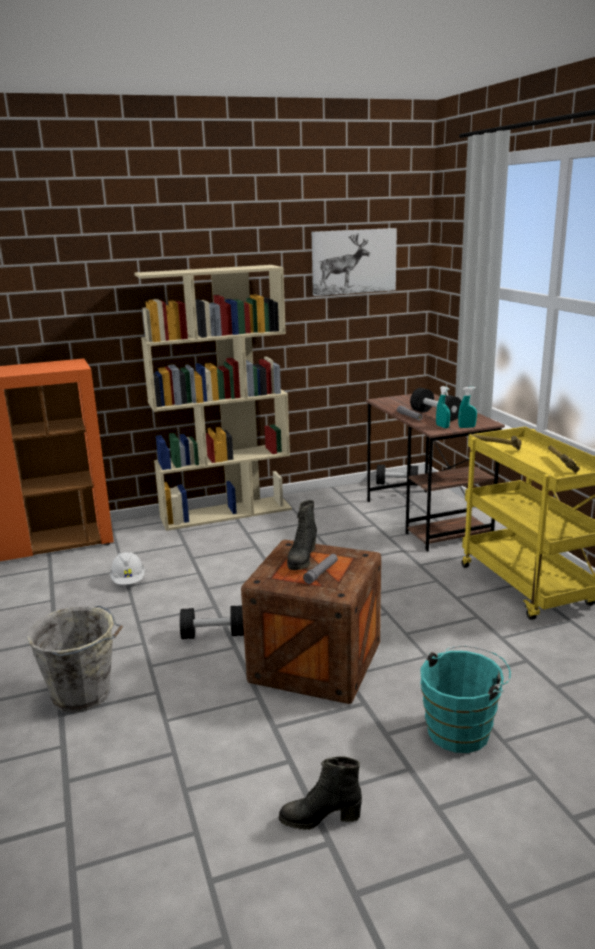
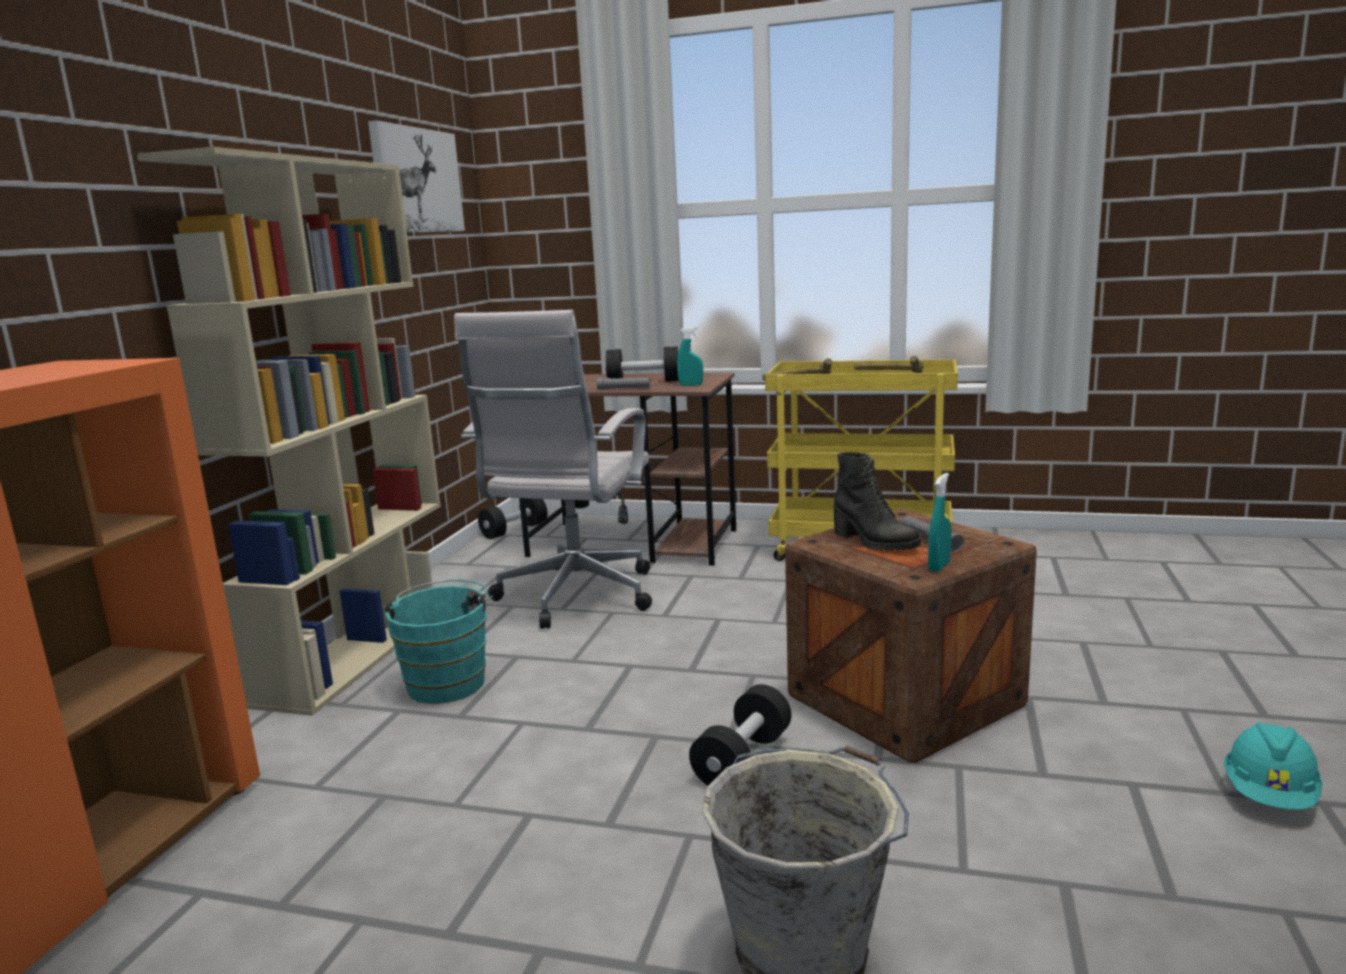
camera: 55 degrees left, 5 degrees down
white hard hat [110,551,145,585] -> none
black boot [279,756,362,830] -> turquoise hard hat [1224,722,1322,810]
turquoise bucket [420,645,511,753] -> turquoise bucket moved to [383,579,493,704]
turquoise spray bottle [458,387,477,428] -> turquoise spray bottle moved to [928,473,951,572]
none -> white office chair [454,310,652,629]

